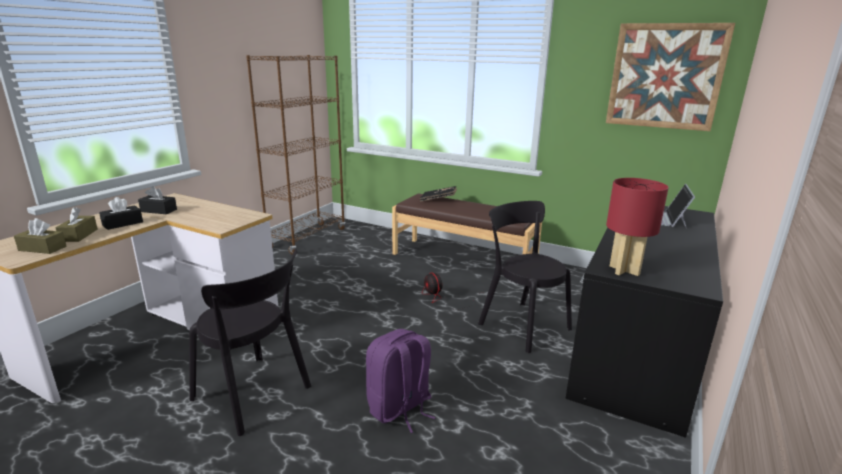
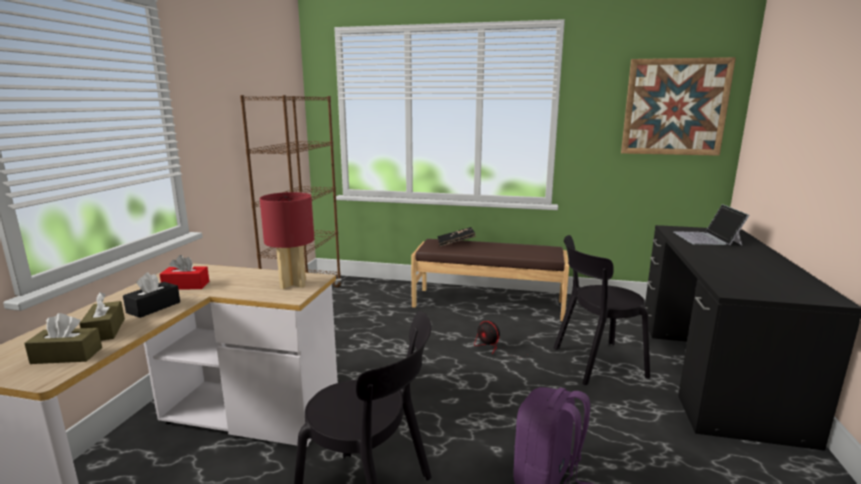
camera: 15 degrees left, 5 degrees down
black tissue box [138,186,177,214] -> red tissue box [160,255,209,290]
black chair [478,201,572,353] -> black chair turned 45 degrees counterclockwise [554,235,650,385]
red table lamp [606,178,669,276] -> red table lamp moved to [260,192,314,289]

